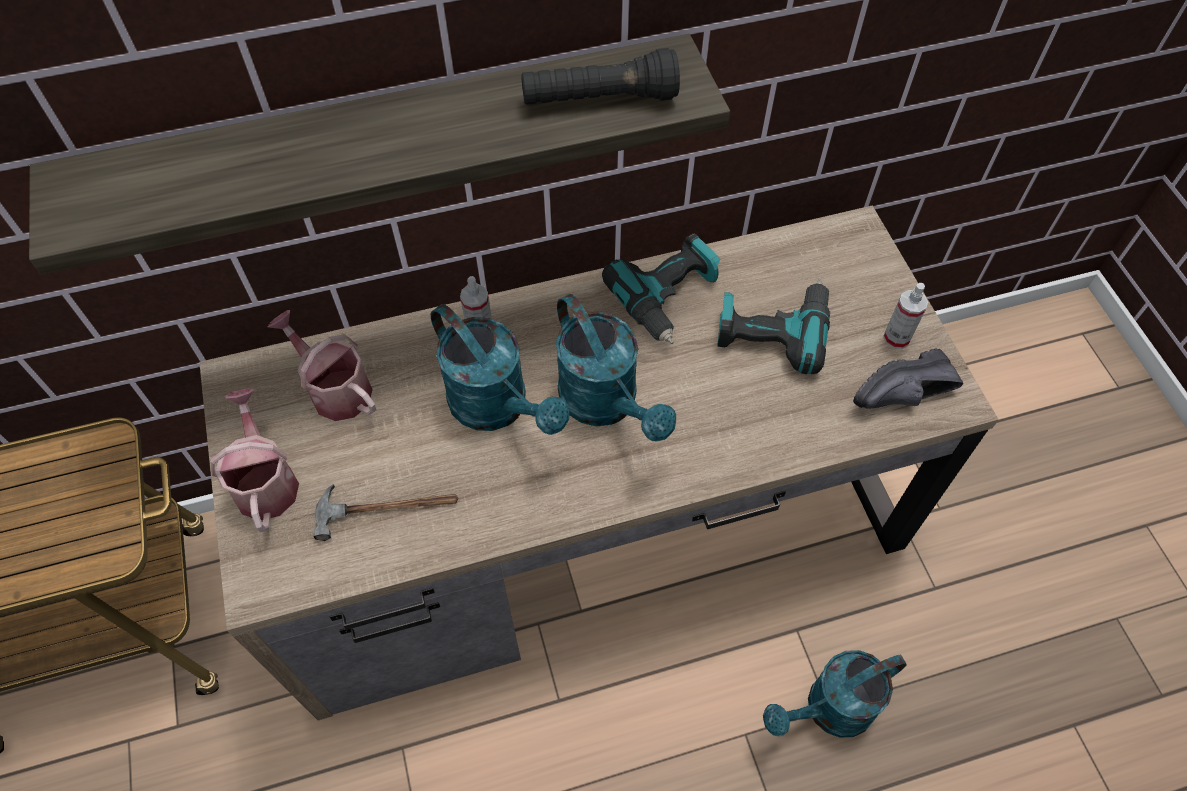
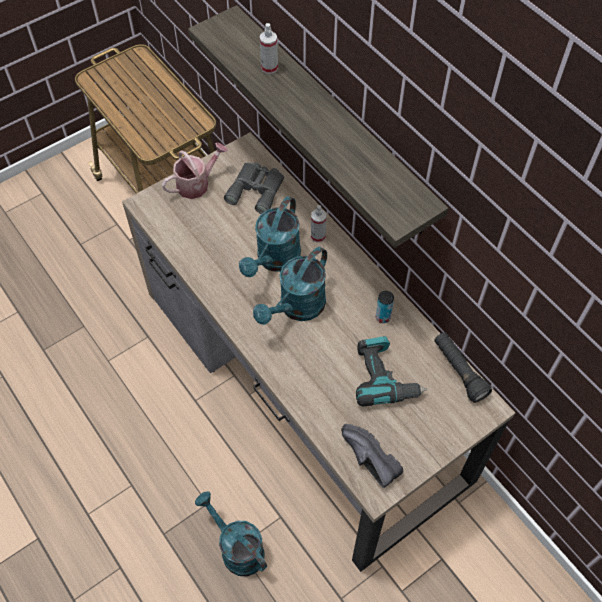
camera: 70 degrees right, 0 degrees up
watering can [268,310,376,421] -> grey binoculars [224,162,284,214]
hammer [313,484,459,541] -> none
black flashlight [521,48,680,105] -> black flashlight moved to [434,333,492,403]
power drill [602,233,720,344] -> can [376,291,394,323]
spray bottle [883,283,928,349] -> spray bottle moved to [260,23,278,74]

